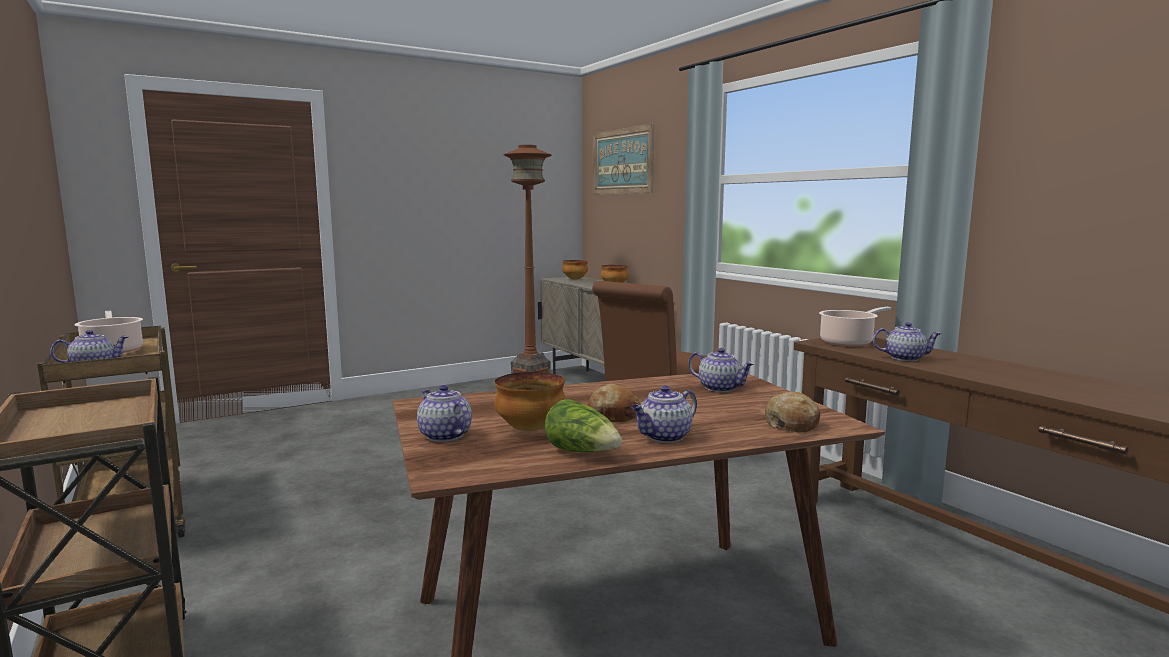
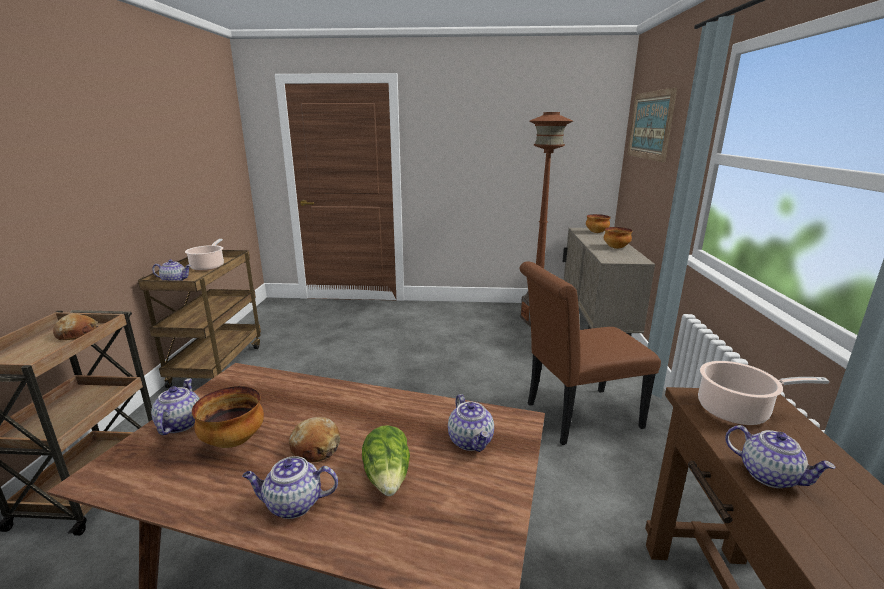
camera: 35 degrees right, 10 degrees up
lettuce [545,399,622,453] -> lettuce moved to [362,425,410,496]
bread [765,392,820,432] -> bread moved to [53,313,99,340]

